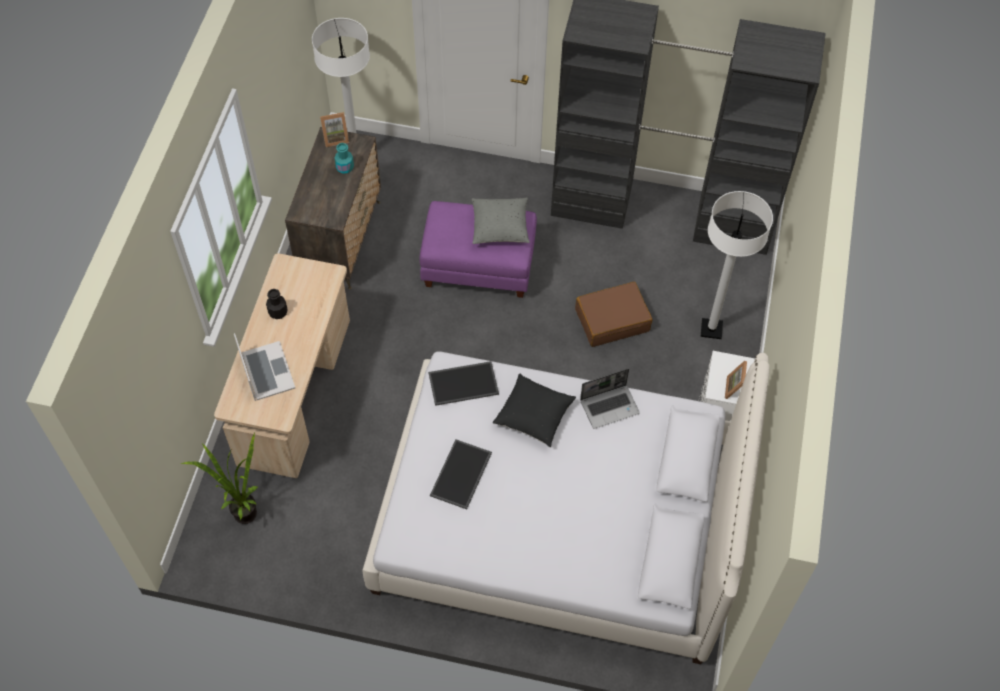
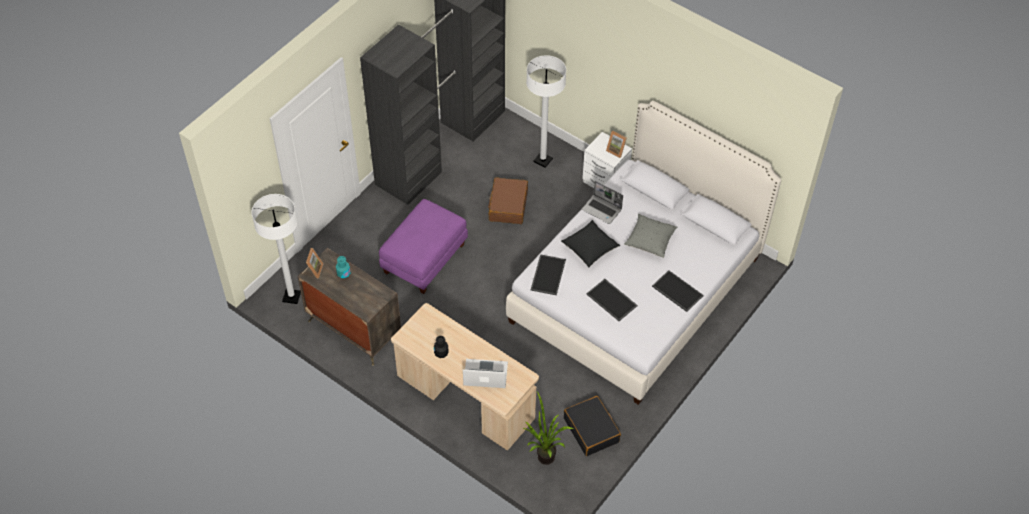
camera: 65 degrees left, 5 degrees down
grey pillow [472,197,530,244] -> grey pillow moved to [624,214,678,258]
laptop [580,368,640,429] -> laptop turned 120 degrees clockwise [582,181,623,224]
none -> black suitcase [564,396,621,456]
none -> tray [652,270,704,312]

